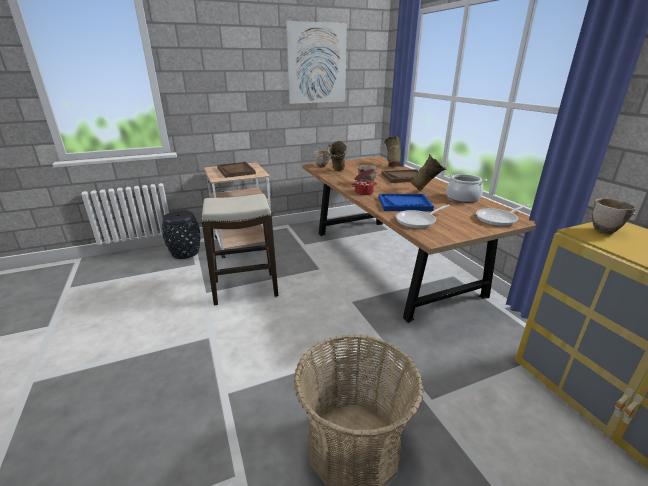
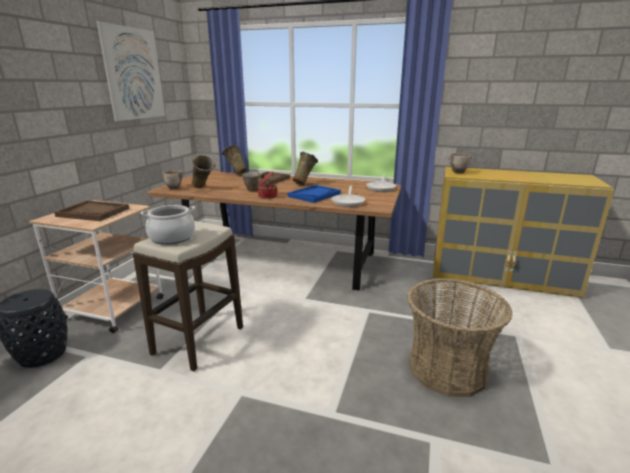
camera: 50 degrees left, 5 degrees down
cooking pot [446,174,487,203] -> cooking pot moved to [141,205,195,245]

